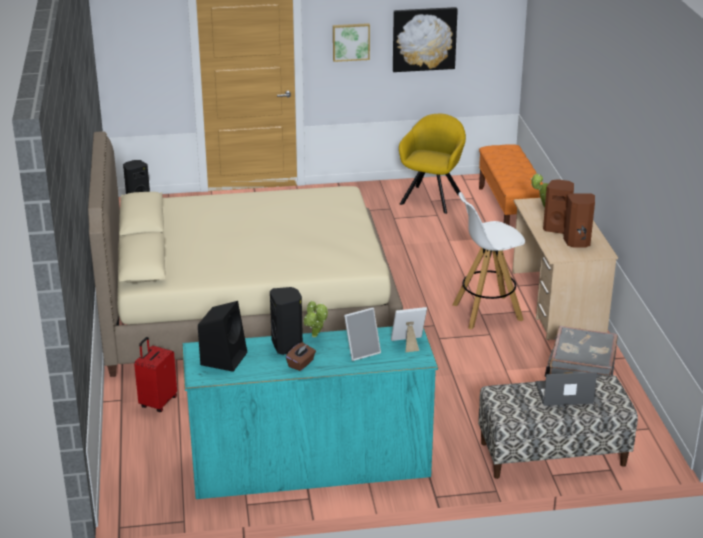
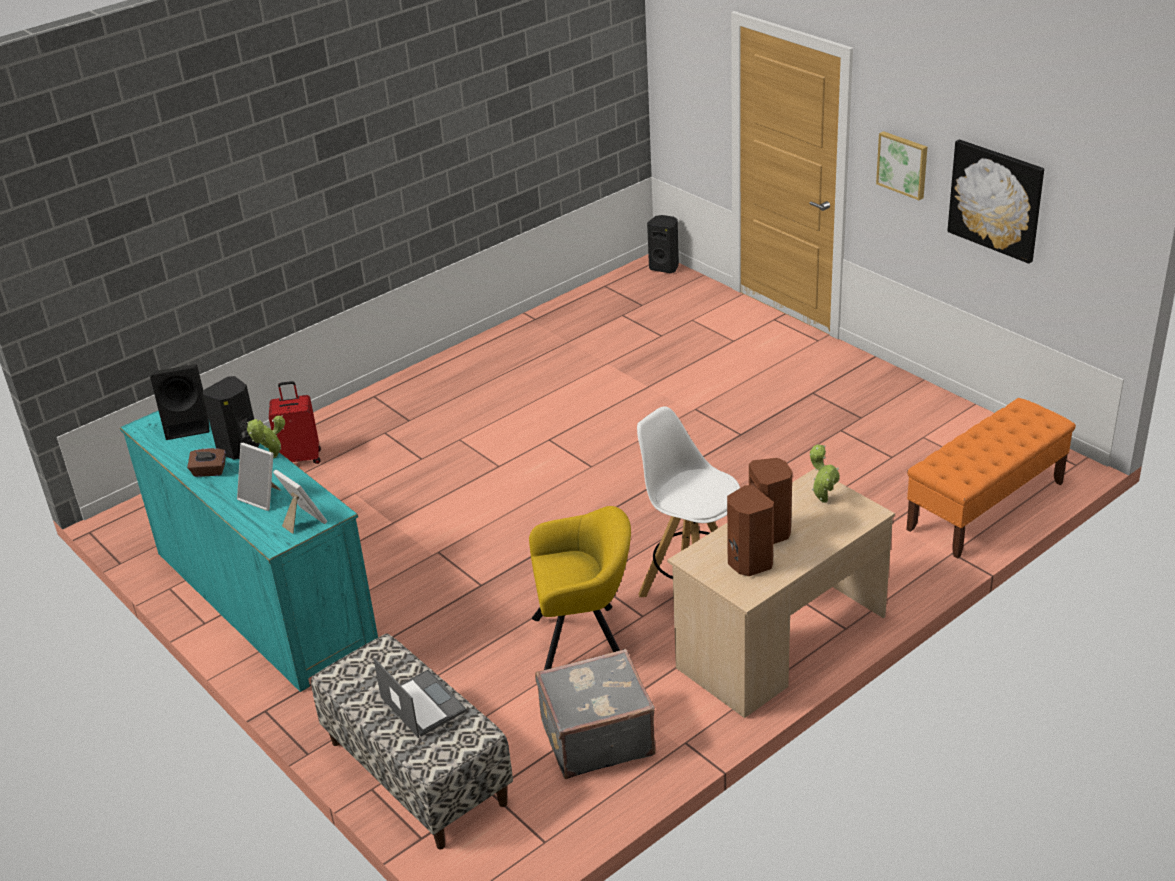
camera: 60 degrees right, 5 degrees up
beige bed [88,131,403,377] -> none
yellow armchair [399,114,466,214] -> yellow armchair moved to [529,506,631,670]

